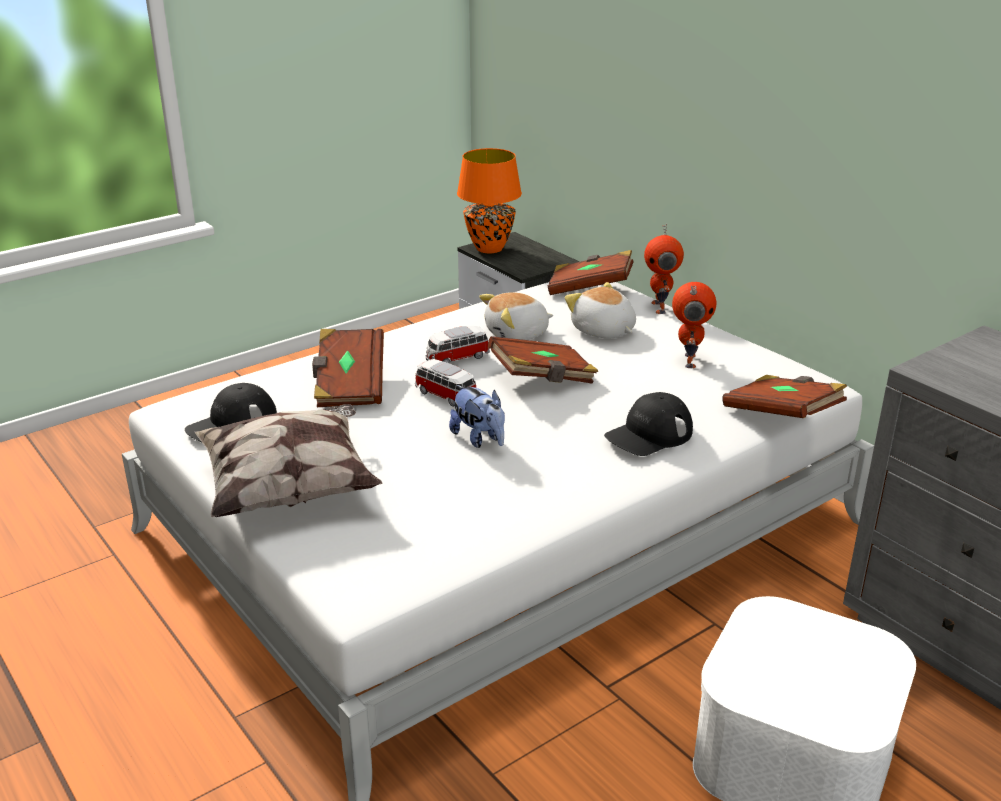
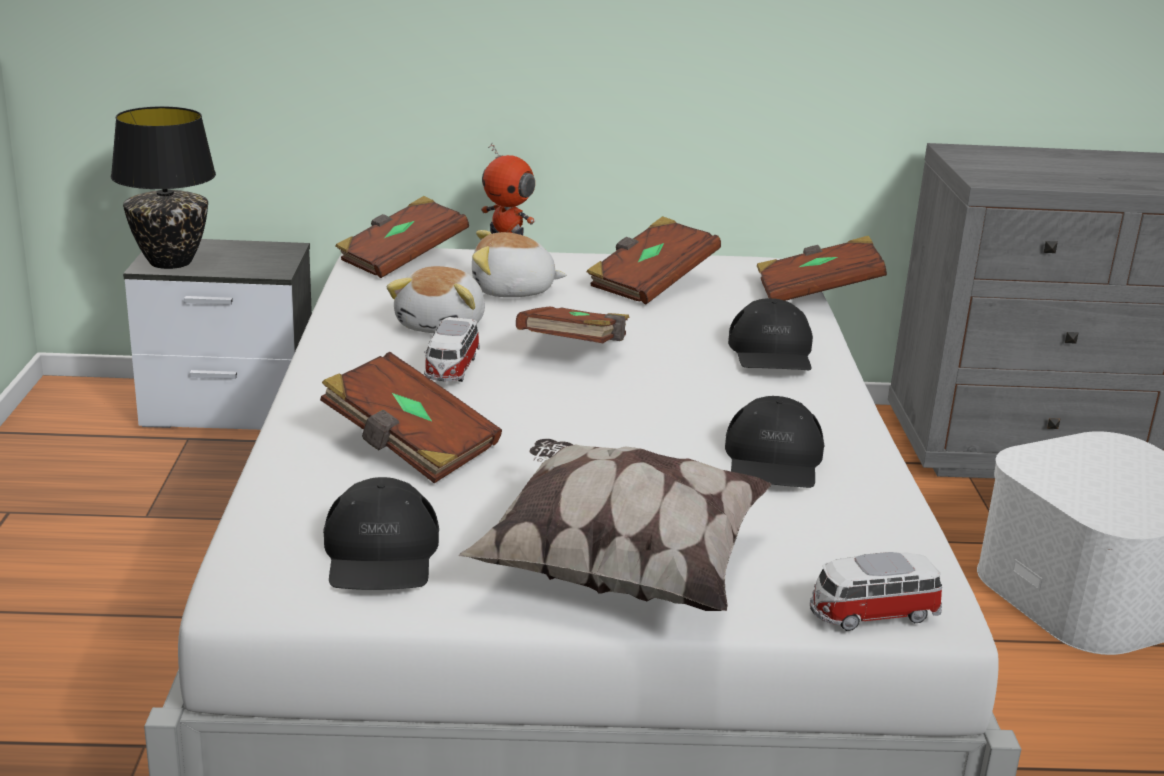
camera: 55 degrees left, 5 degrees down
toy car [415,359,476,407] -> toy car moved to [810,552,942,631]
plush toy [449,385,505,448] -> none
orange table lamp [457,148,522,253] -> black table lamp [111,106,216,269]
toy robot [672,282,716,368] -> brown book [586,216,721,304]
none -> black cap [725,396,825,488]

